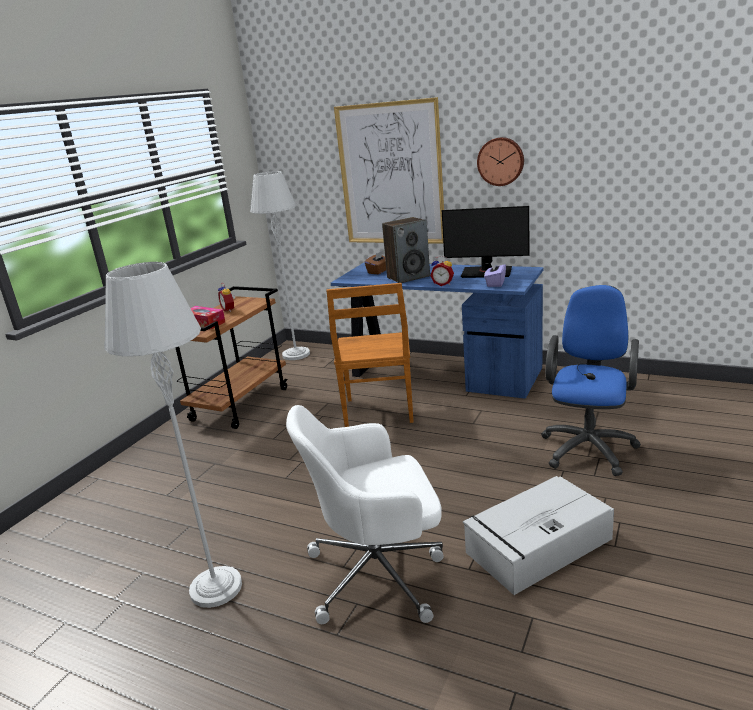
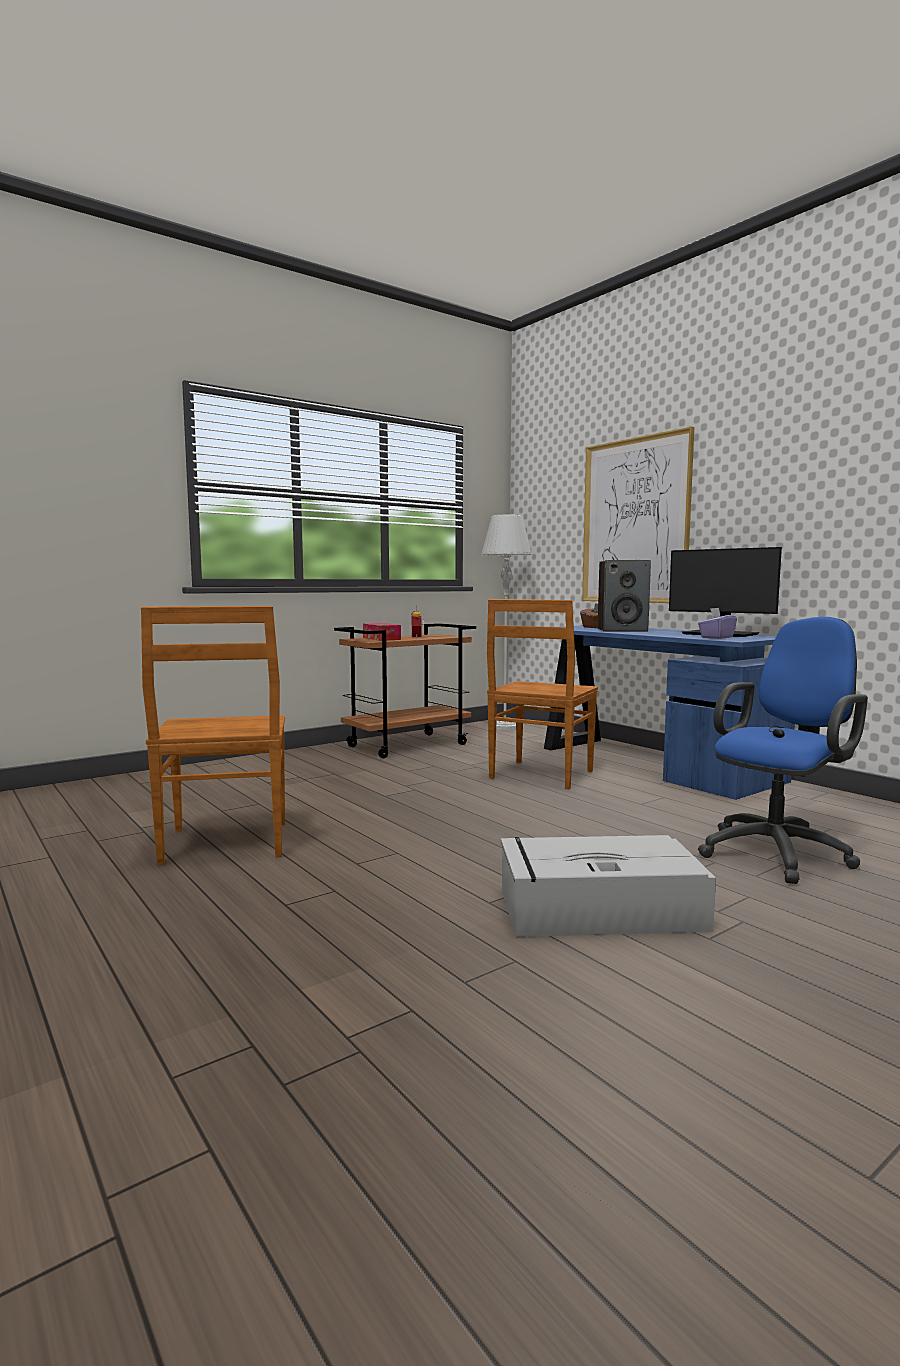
camera: 25 degrees right, 15 degrees down
grey floor lamp [104,262,242,608] -> brown chair [141,606,285,866]
white office chair [286,405,444,624] -> none
alarm clock [430,256,454,286] -> none
wall clock [477,137,524,186] -> none

